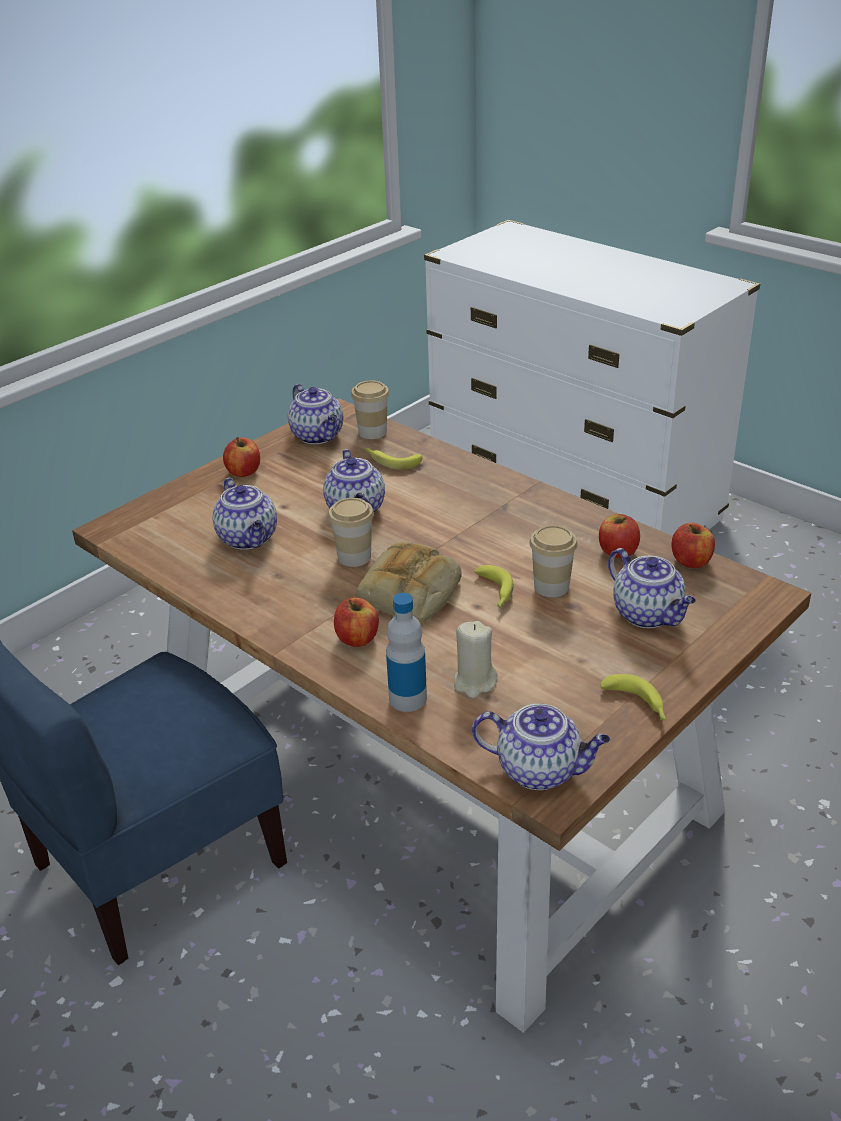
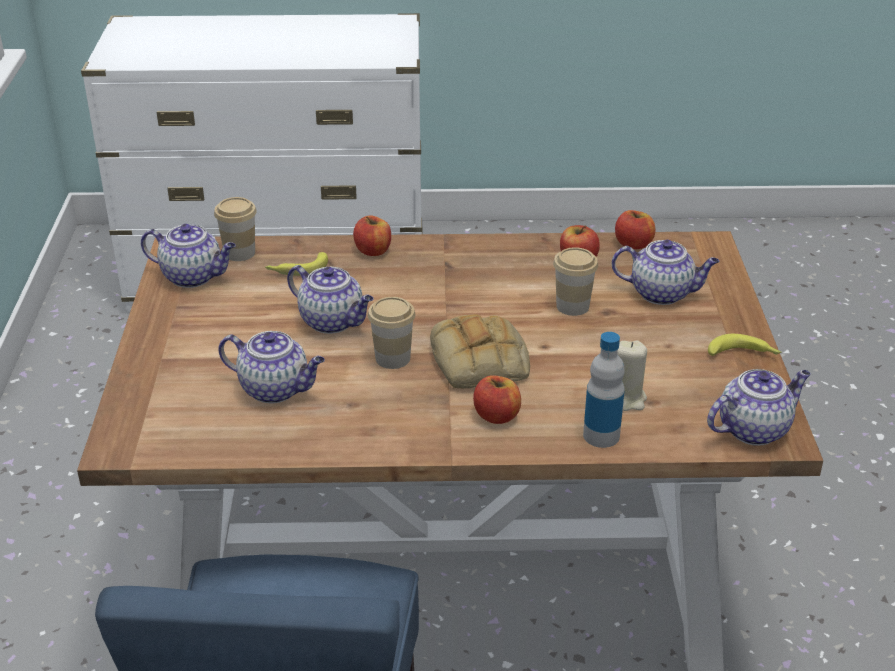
camera: 45 degrees left, 0 degrees up
apple [223,437,260,477] -> apple moved to [353,216,391,256]
banana [474,565,513,608] -> none

